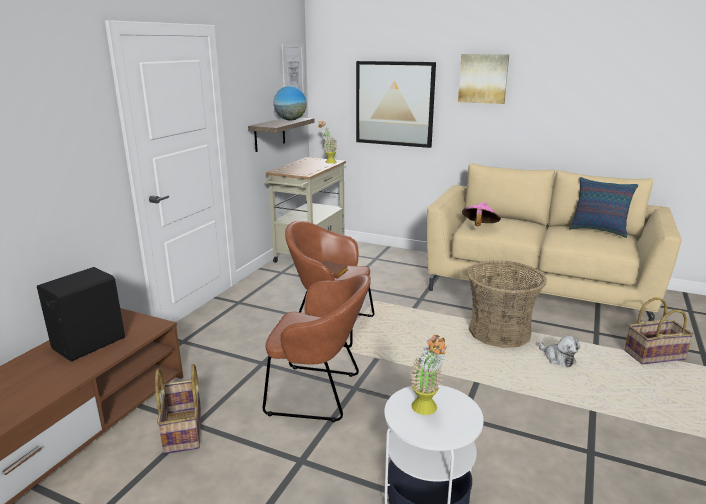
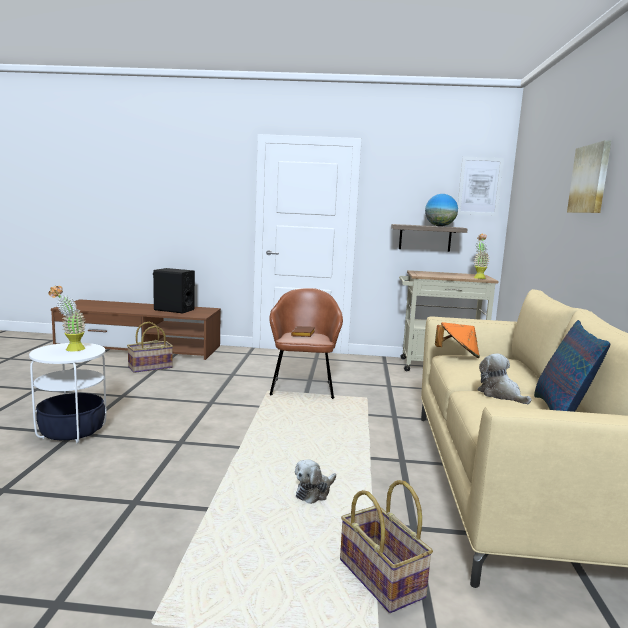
camera: 70 degrees right, 10 degrees down
brown armchair [263,274,371,422] -> none
picture [356,61,436,148] -> none
pink hat [462,202,501,226] -> orange hat [435,322,480,358]
basket [467,260,547,348] -> none
none -> plush toy [478,354,532,405]

